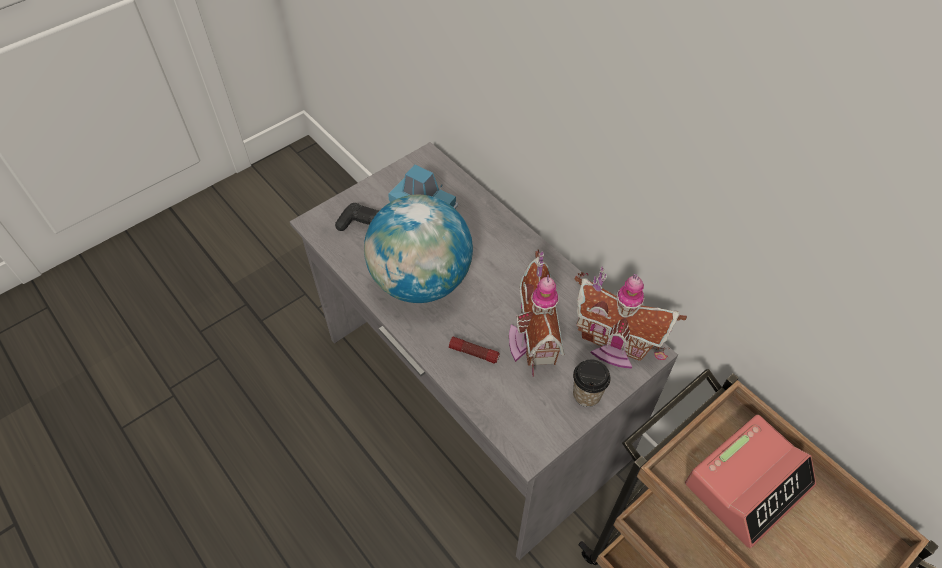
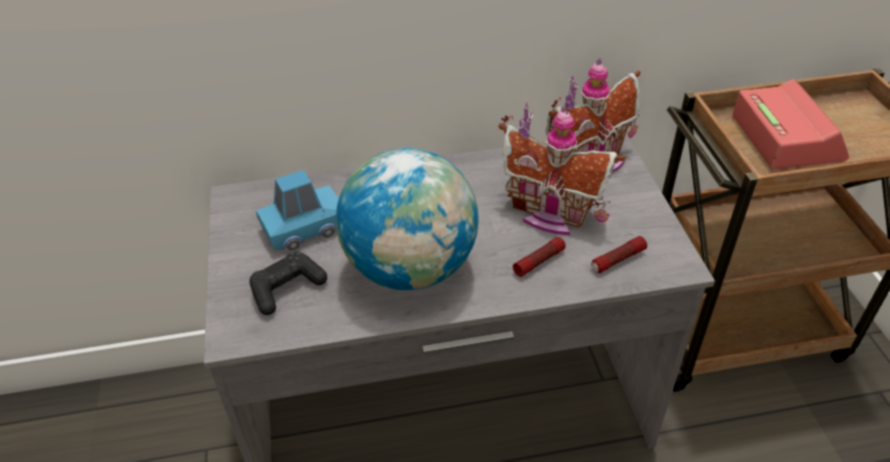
camera: 60 degrees left, 10 degrees down
cup [573,359,611,407] -> none
none -> flashlight [591,236,647,273]

